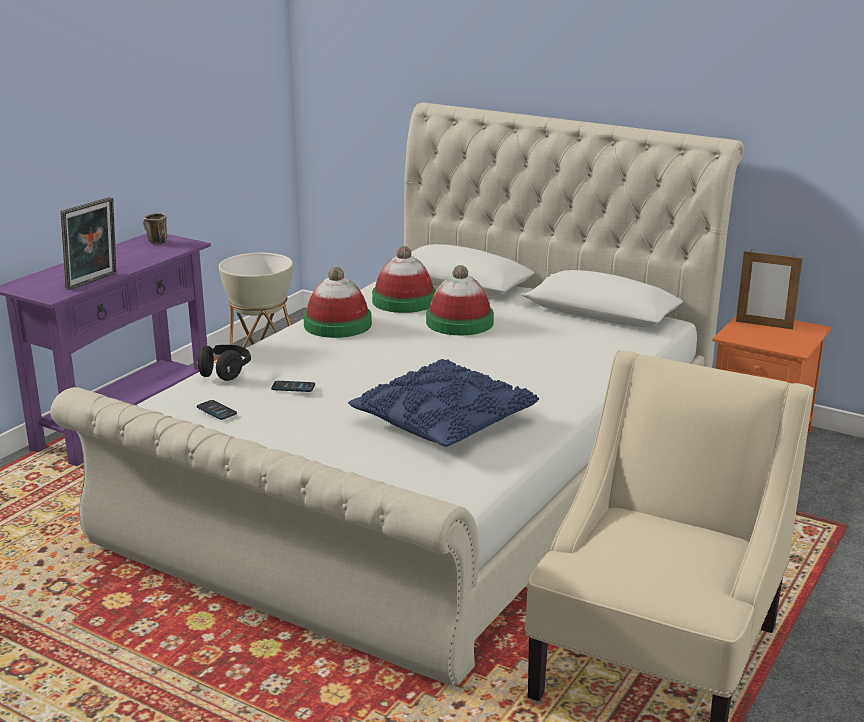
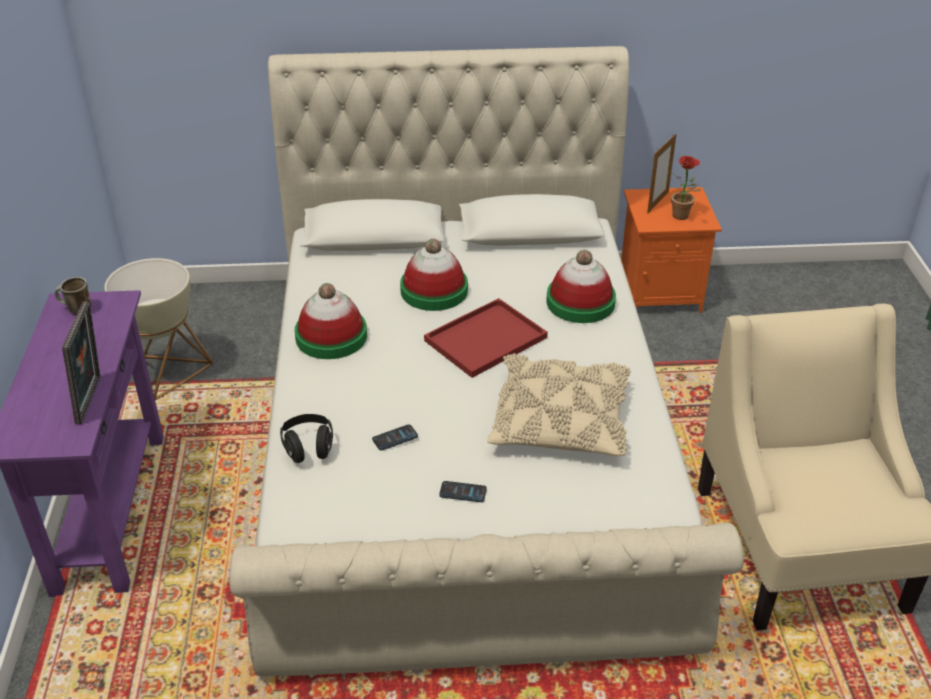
camera: 35 degrees left, 15 degrees up
phone [197,400,237,420] -> phone moved to [439,481,487,502]
blue pillow [348,359,539,447] -> beige pillow [487,353,631,456]
hat [372,246,436,313] -> hat moved to [546,250,616,323]
picture frame [736,251,803,329] -> picture frame turned 45 degrees counterclockwise [647,133,677,214]
none -> red tray [424,298,548,378]
none -> potted plant [671,156,701,220]

